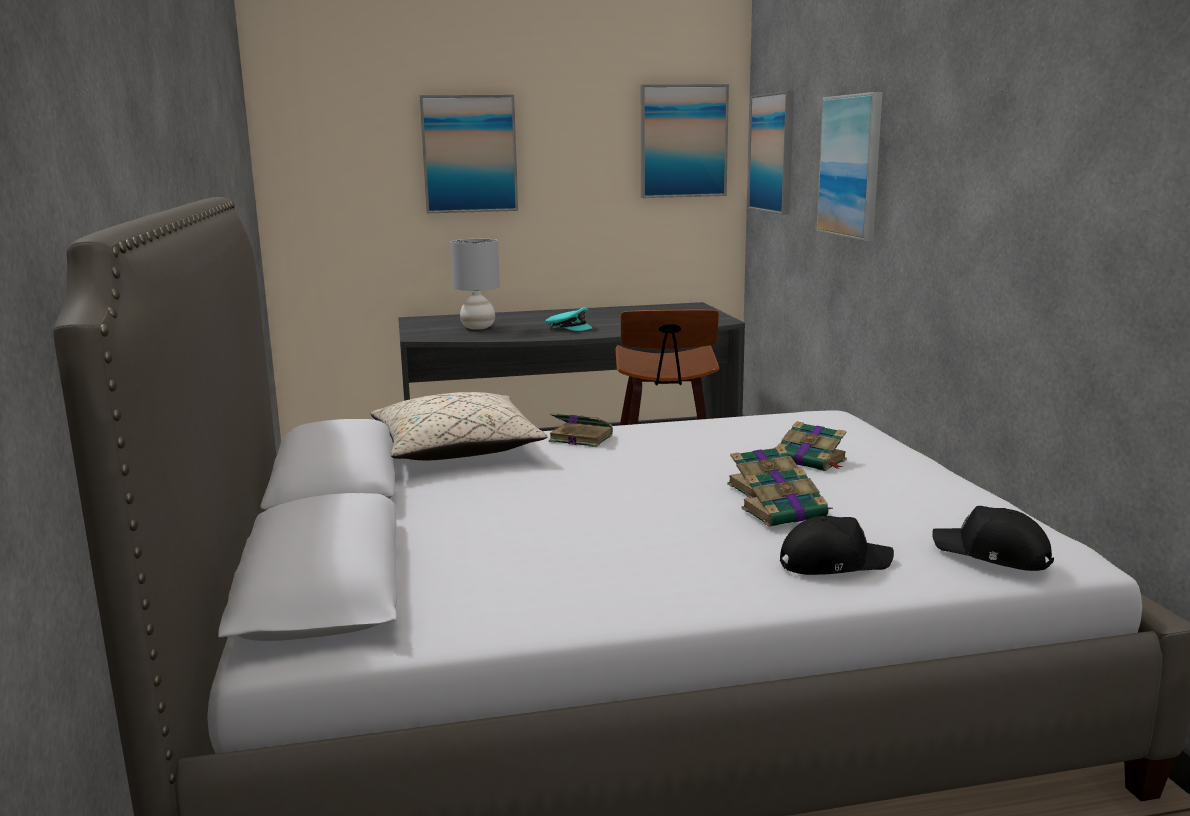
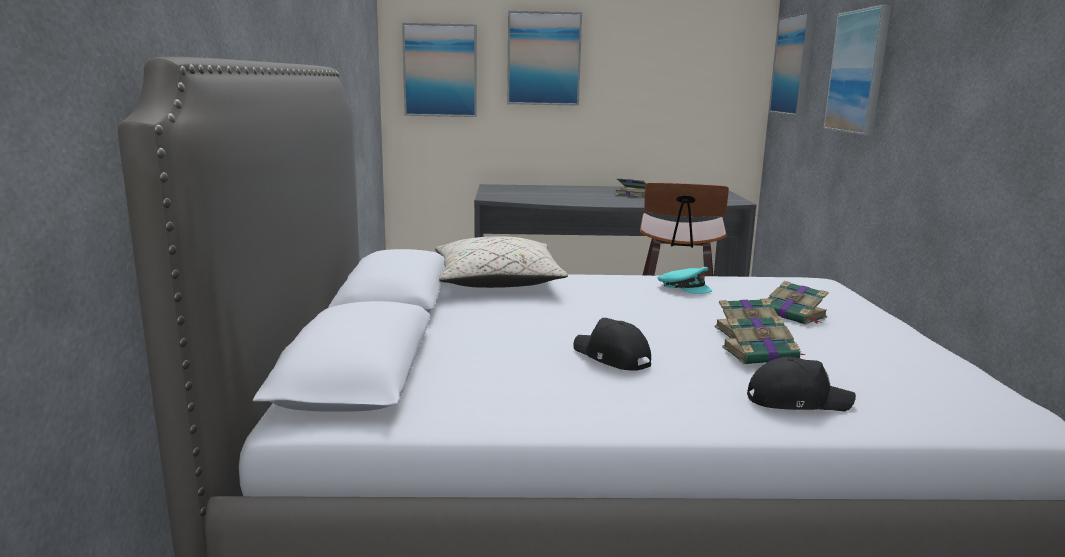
camera: 10 degrees right, 0 degrees up
grey table lamp [450,239,500,330] -> none
turquoise cap [545,307,592,331] -> turquoise cap moved to [658,267,712,294]
book [549,413,613,447] -> book moved to [615,178,647,198]
picture [641,84,729,198] -> picture moved to [402,23,477,117]
black cap [932,506,1054,571] -> black cap moved to [574,318,651,371]

